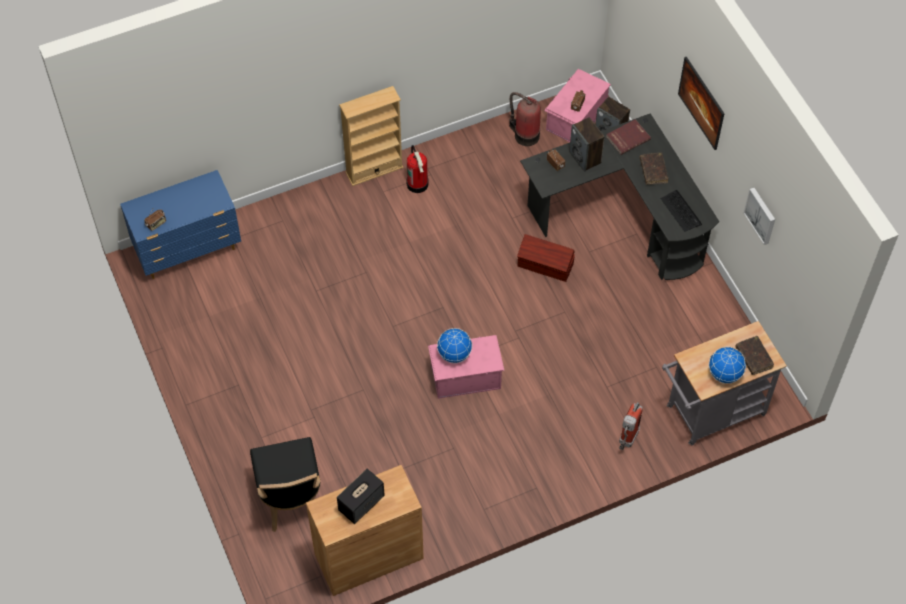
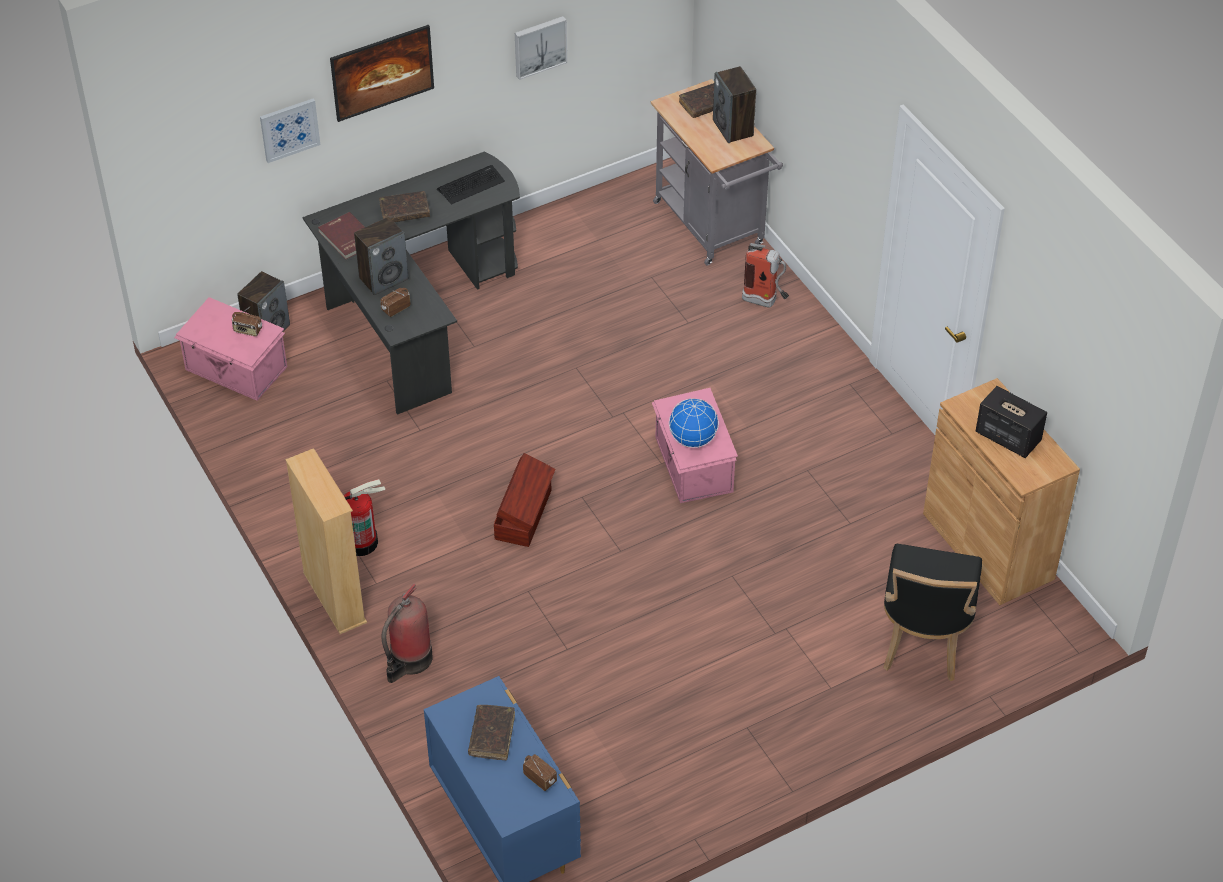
camera: 95 degrees left, 10 degrees down
black chair [250,437,320,532] -> black chair turned 120 degrees clockwise [883,544,982,681]
fire extinguisher [509,92,541,146] -> fire extinguisher moved to [381,584,433,683]
brown storage box [517,234,575,282] -> brown storage box moved to [494,453,555,547]
globe [709,347,746,384] -> speaker [713,66,756,143]
none -> picture [260,99,320,163]
none -> brown book [468,705,515,760]

